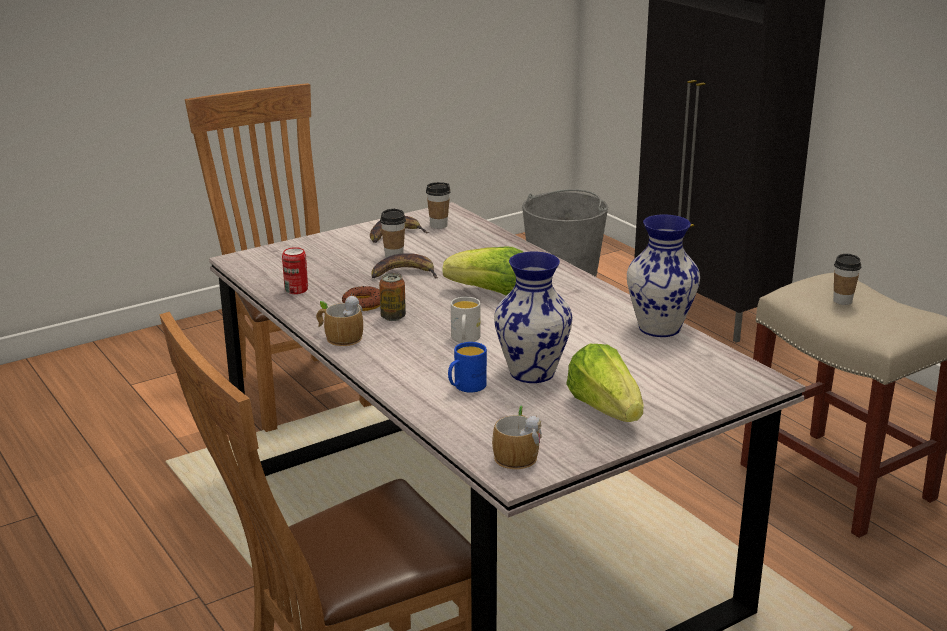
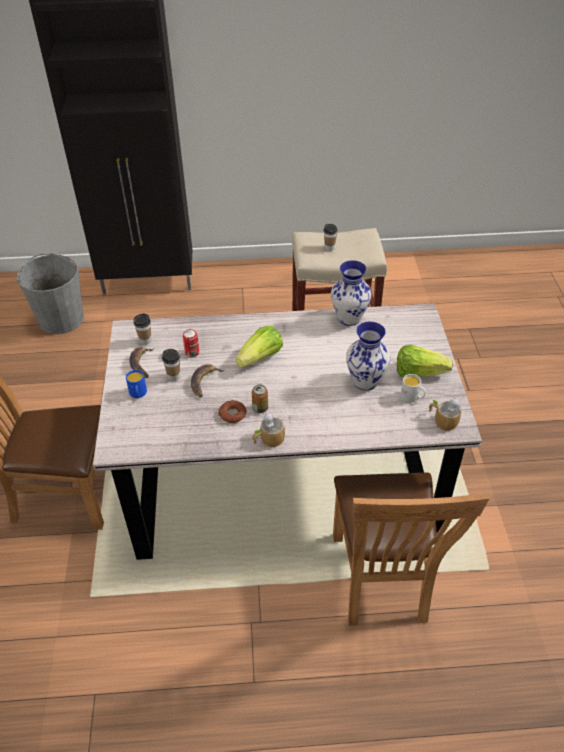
camera: 60 degrees left, 20 degrees up
can [282,247,308,294] -> can moved to [183,329,199,357]
blue mug [448,342,487,393] -> blue mug moved to [126,370,147,398]
white mug [451,297,481,343] -> white mug moved to [401,374,426,402]

